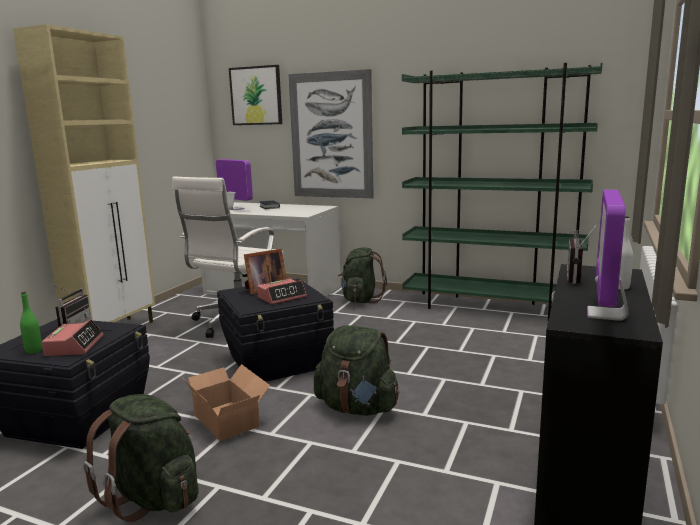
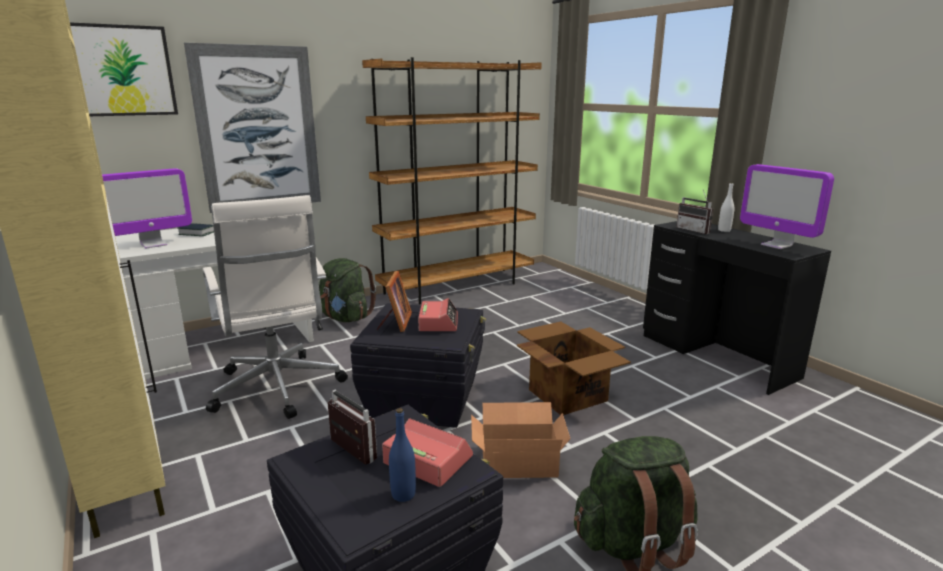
camera: 55 degrees left, 5 degrees up
green bottle [20,292,42,354] -> blue bottle [389,408,416,502]
monitor [216,159,253,210] -> monitor turned 150 degrees clockwise [102,168,192,248]
green backpack [314,325,399,416] -> cardboard box [517,321,631,415]
green bookcase [402,63,603,320] -> brown bookcase [362,57,542,304]

